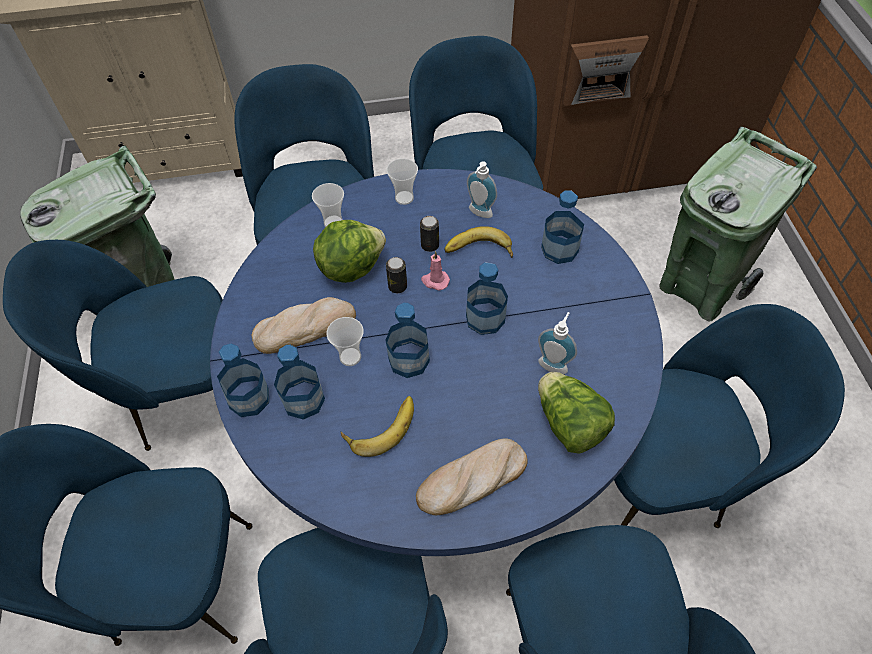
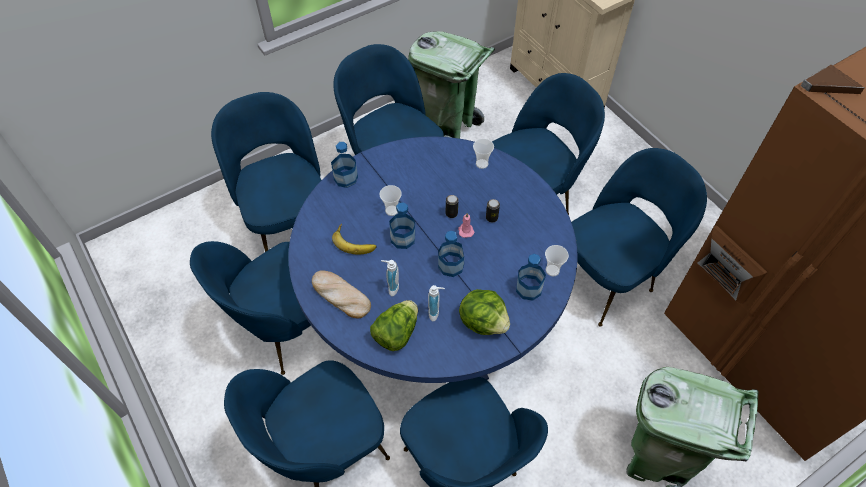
camera: 65 degrees right, 0 degrees up
bread [252,297,356,354] -> none
bottle [274,345,325,420] -> none
lettuce [313,220,386,283] -> lettuce moved to [459,289,510,335]
cup [387,158,418,205] -> cup moved to [545,245,569,276]
banana [444,226,513,258] -> none
soap dispenser [467,161,497,218] -> soap dispenser moved to [381,260,399,296]

